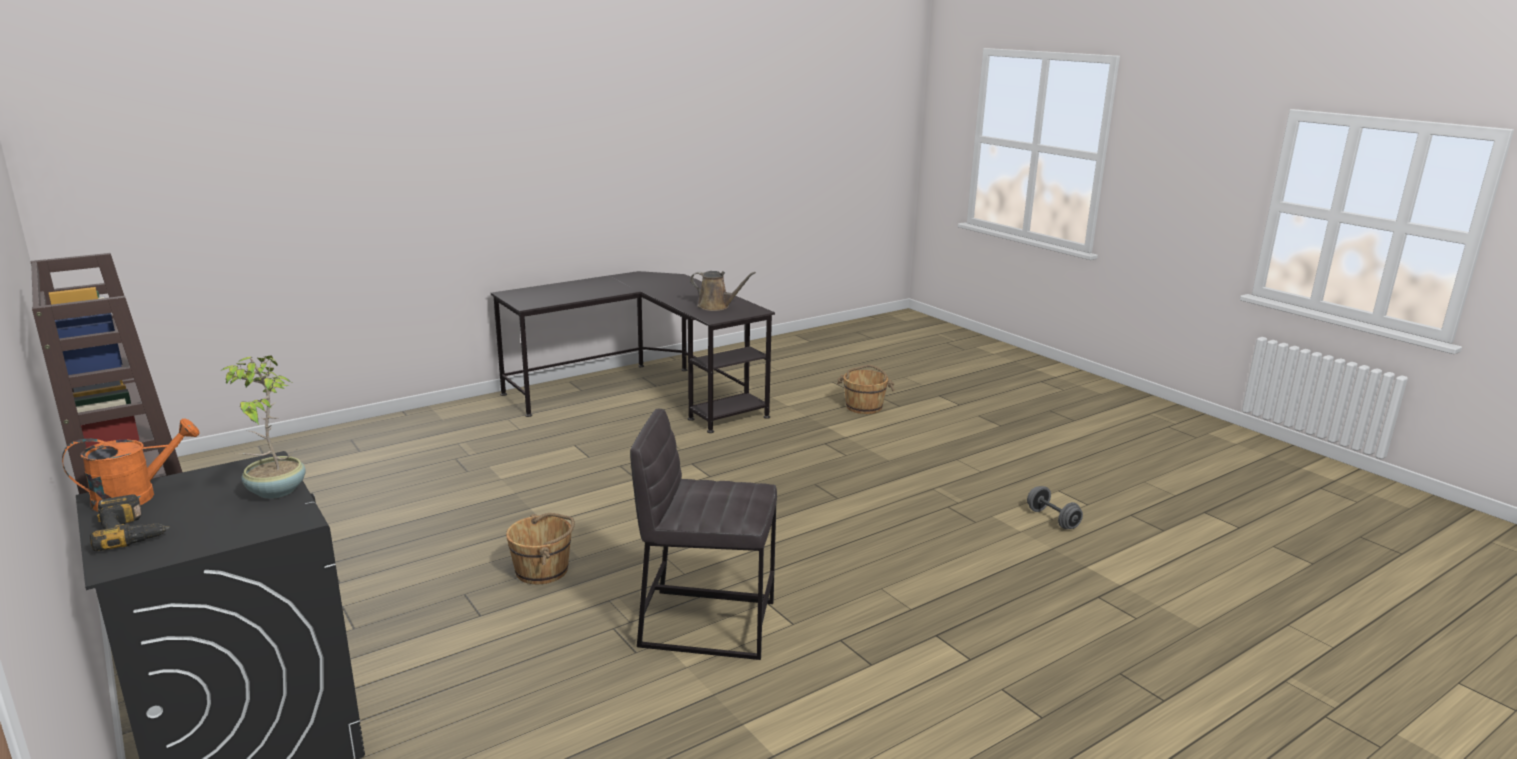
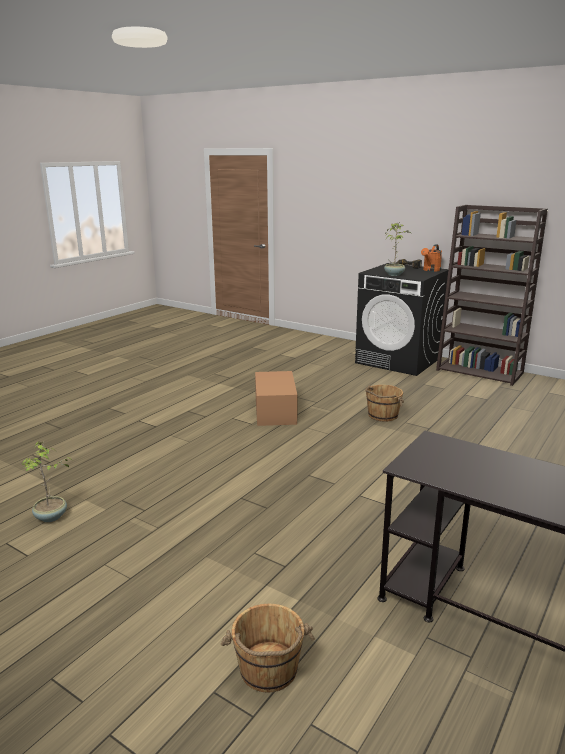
camera: 160 degrees right, 0 degrees up
grey stool [630,409,777,660] -> cardboard box [255,371,297,426]
brown watering can [690,271,756,311] -> none
grey dumbbell [1027,486,1083,529] -> potted plant [21,441,72,522]

